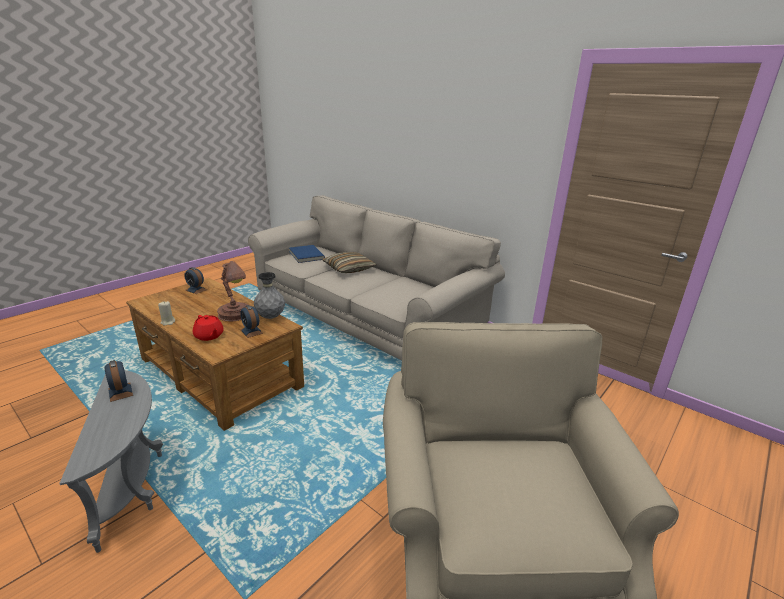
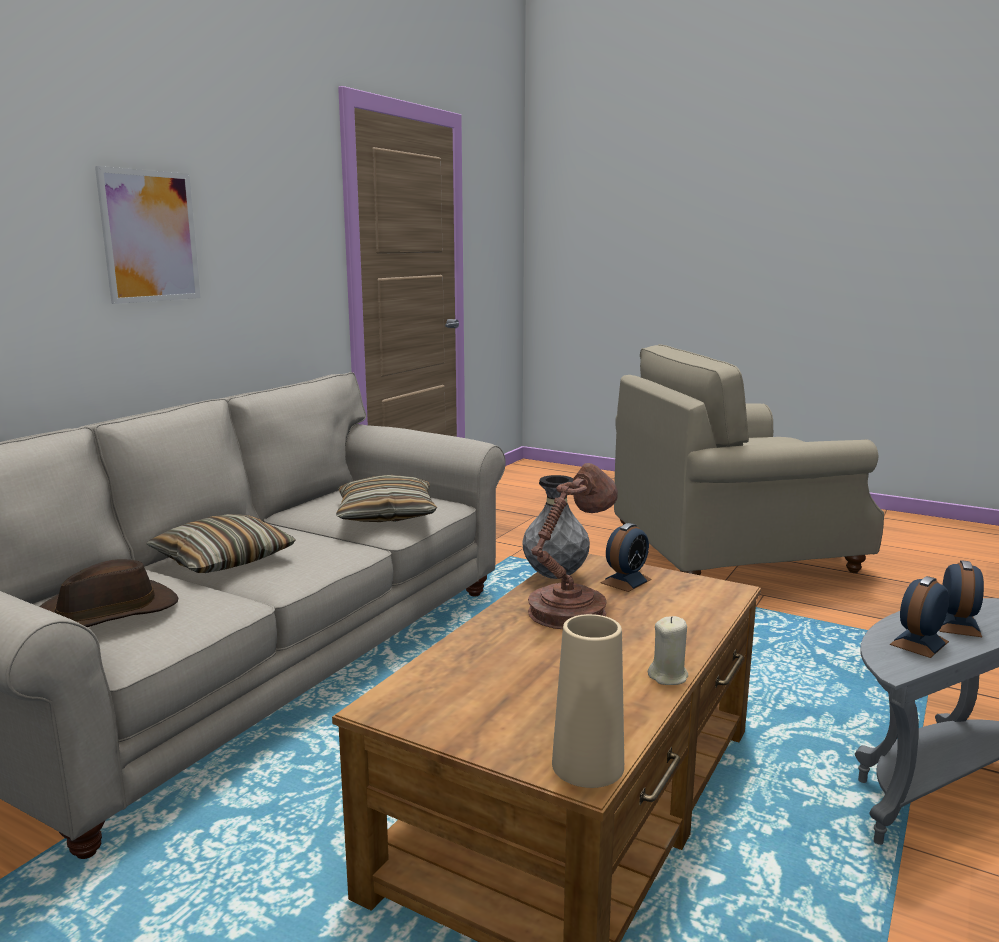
camera: 100 degrees left, 10 degrees down
alarm clock [184,267,207,294] -> alarm clock moved to [939,560,984,637]
red teapot [193,315,223,341] -> none
blue book [289,245,325,263] -> brown hat [39,559,178,627]
none -> picture [95,166,201,304]
none -> pillow [336,475,437,522]
none -> beige vase [552,614,624,788]

